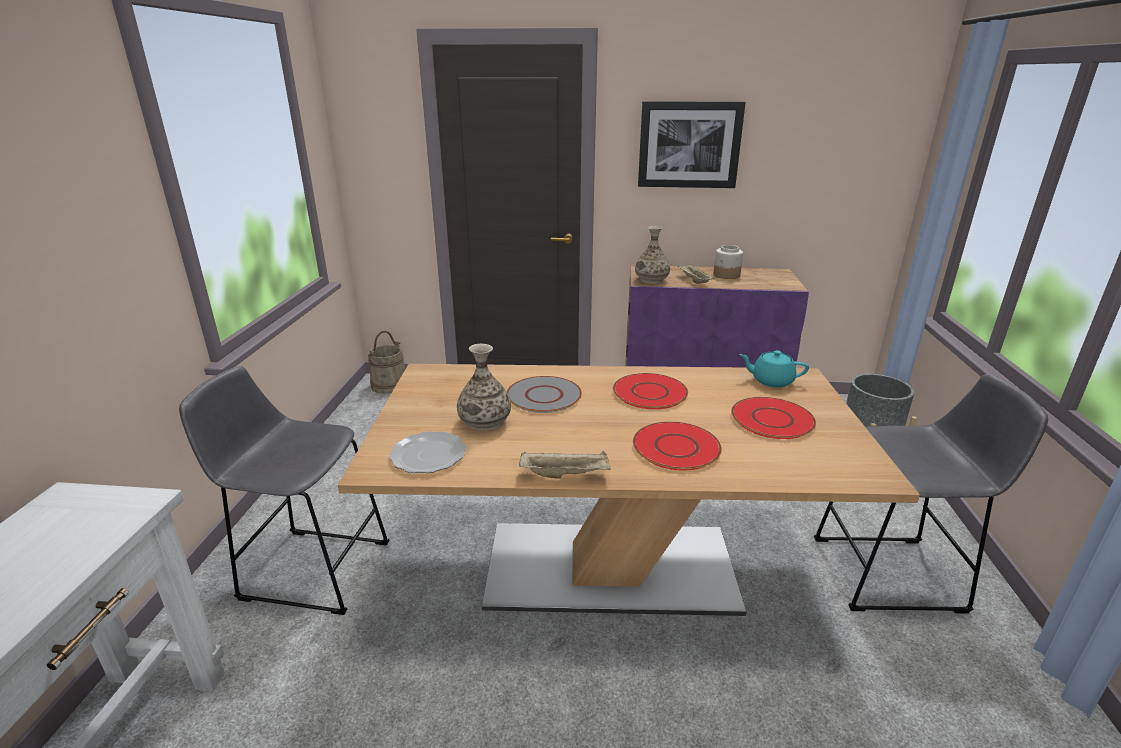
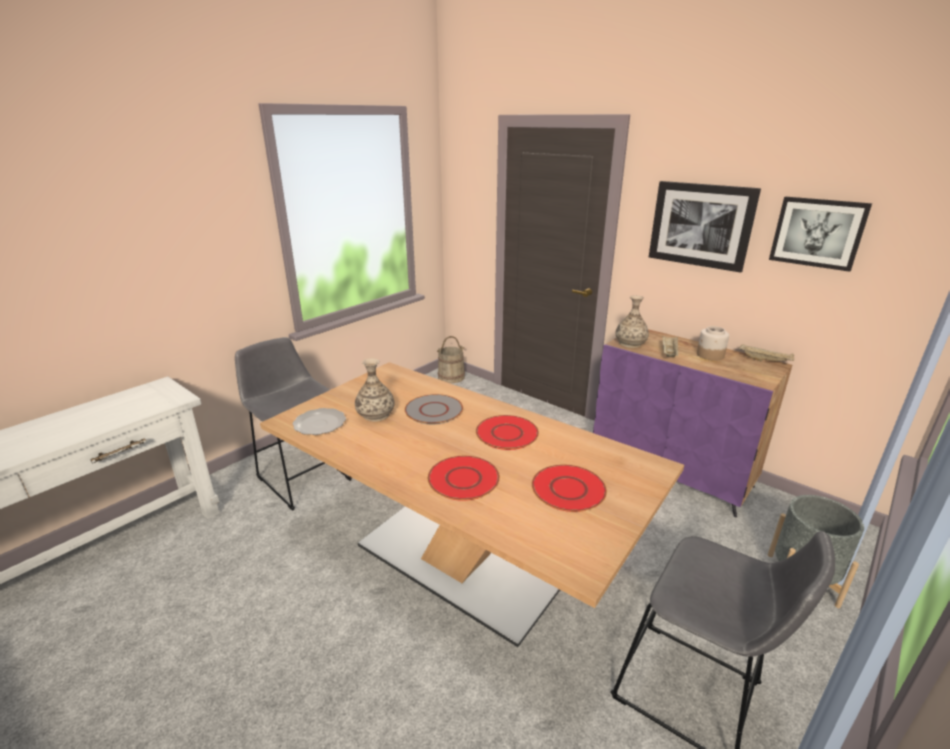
camera: 35 degrees right, 0 degrees up
beige tray [519,451,611,479] -> beige tray moved to [739,344,794,362]
turquoise teapot [739,350,809,387] -> none
none -> picture [769,197,872,272]

